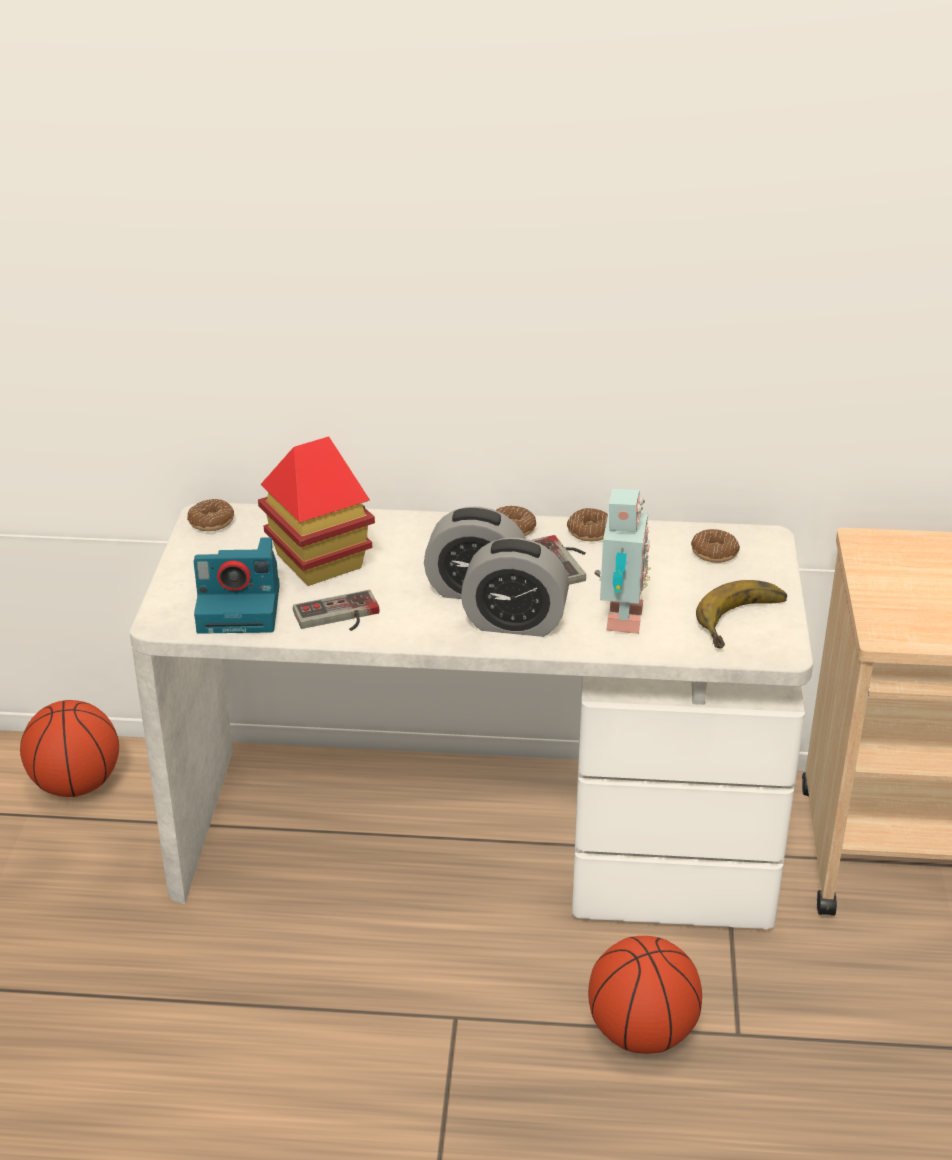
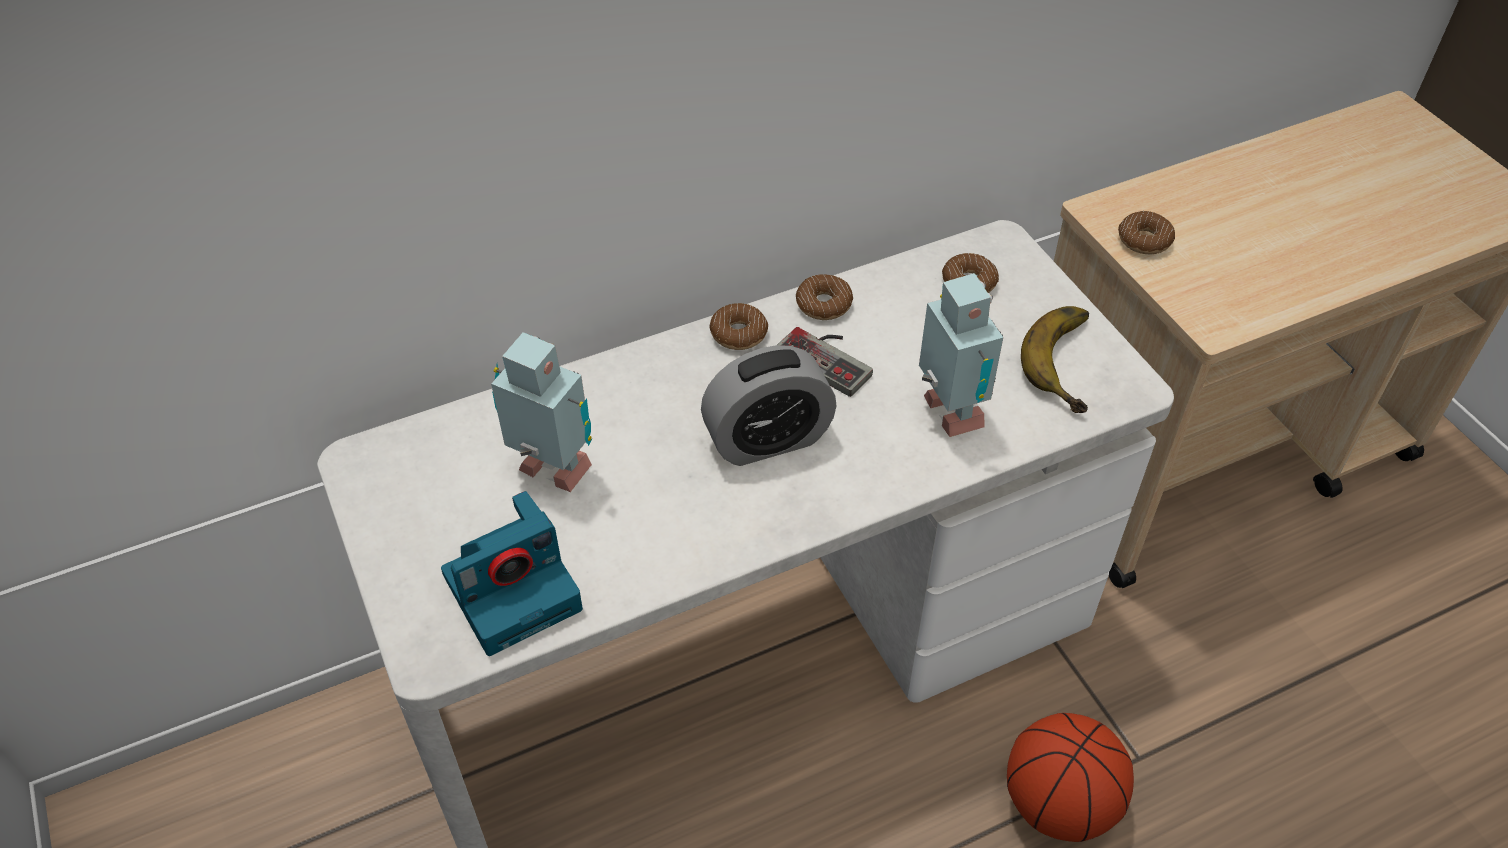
camera: 30 degrees left, 15 degrees up
basketball [20,700,119,797] -> none
donut [187,499,234,531] -> donut moved to [1118,211,1175,254]
toy house [258,437,375,586] -> toy robot [491,332,592,492]
game controller [293,590,379,631] -> none
alarm clock [461,538,569,637] -> none

